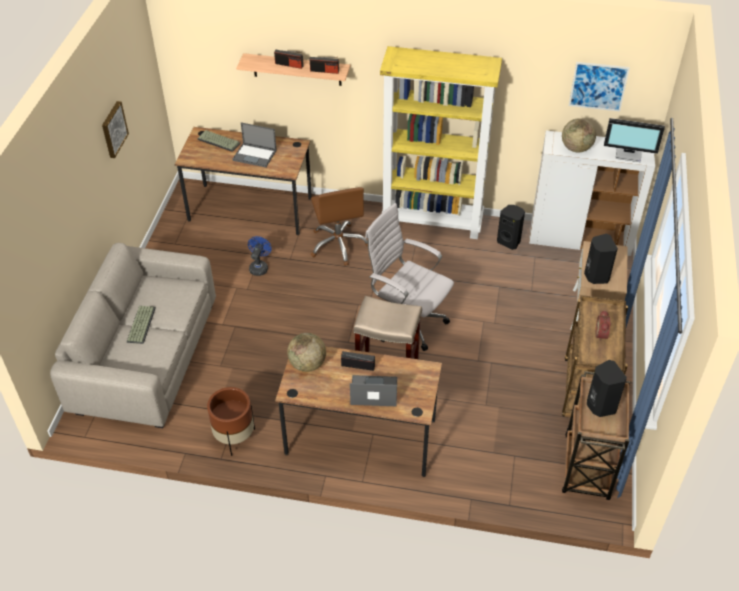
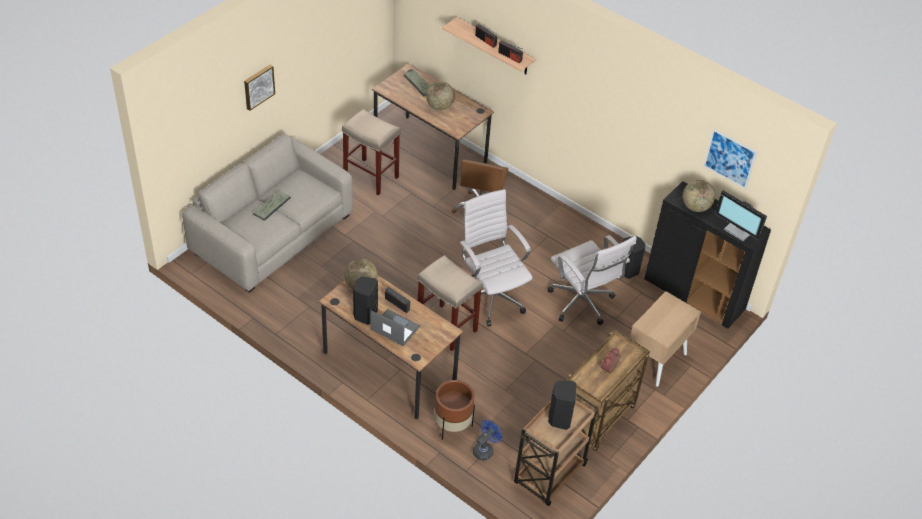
camera: 25 degrees right, 0 degrees up
picture [102,101,129,158] -> picture moved to [244,64,275,111]
brown planter [207,387,255,456] -> brown planter moved to [434,380,475,440]
laptop [232,122,277,168] -> globe [426,81,455,110]
blue fan [248,236,272,276] -> blue fan moved to [473,420,502,460]
yellow bookcase [380,46,502,239] -> none
white cabinet [529,131,655,256] -> black cabinet [644,181,771,329]
black speaker [584,234,618,284] -> black speaker moved to [353,276,378,325]
none -> beige stool [342,109,401,196]
none -> white office chair [548,235,637,325]

